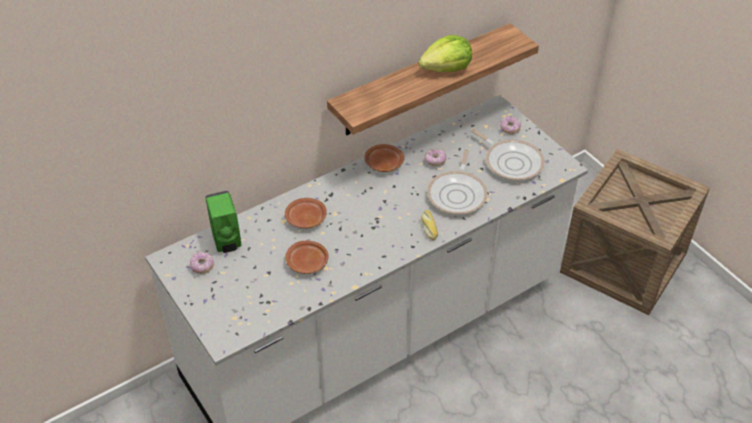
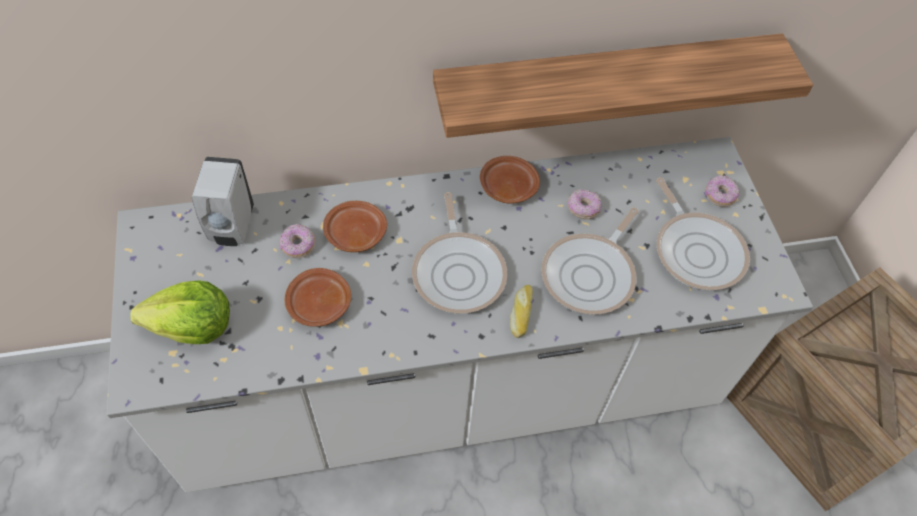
camera: 20 degrees right, 10 degrees up
donut [190,252,214,274] -> donut moved to [279,224,315,258]
green soap dispenser [206,191,241,253] -> white soap dispenser [192,157,254,246]
lettuce [419,35,472,72] -> lettuce moved to [130,280,230,344]
none -> frying pan [412,192,508,313]

